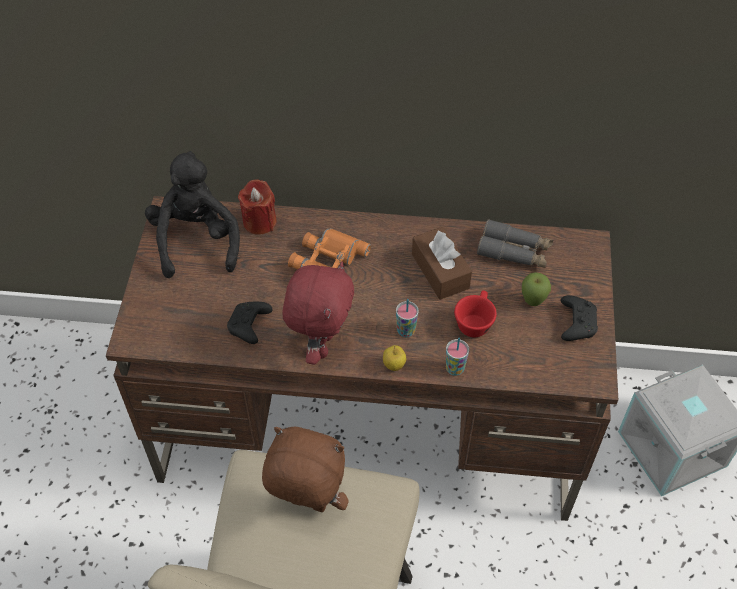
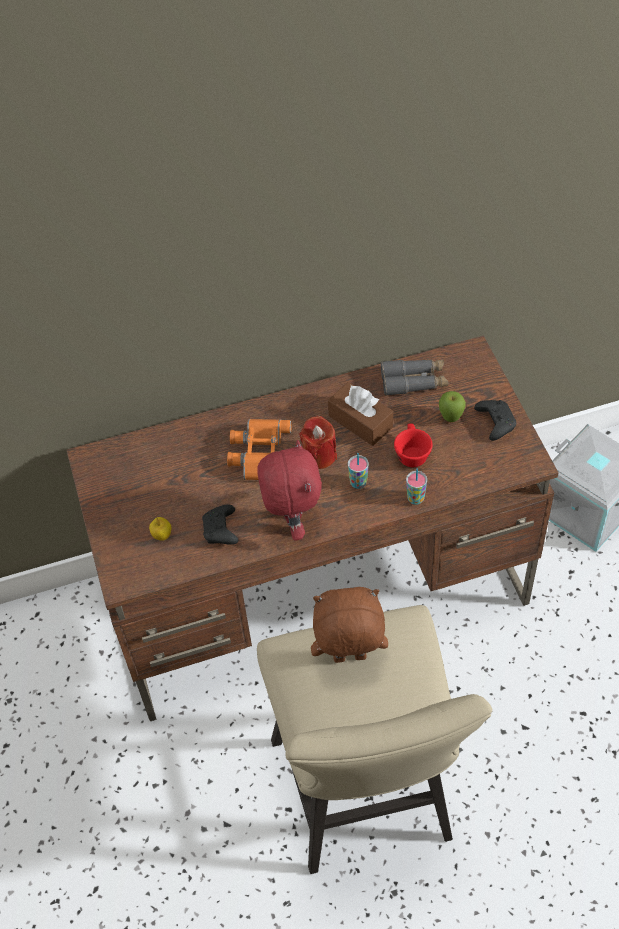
camera: 20 degrees left, 0 degrees up
black plush toy [145,151,240,278] -> none
red candle [238,179,277,235] -> red candle moved to [300,416,337,469]
apple [383,345,406,371] -> apple moved to [149,517,172,541]

